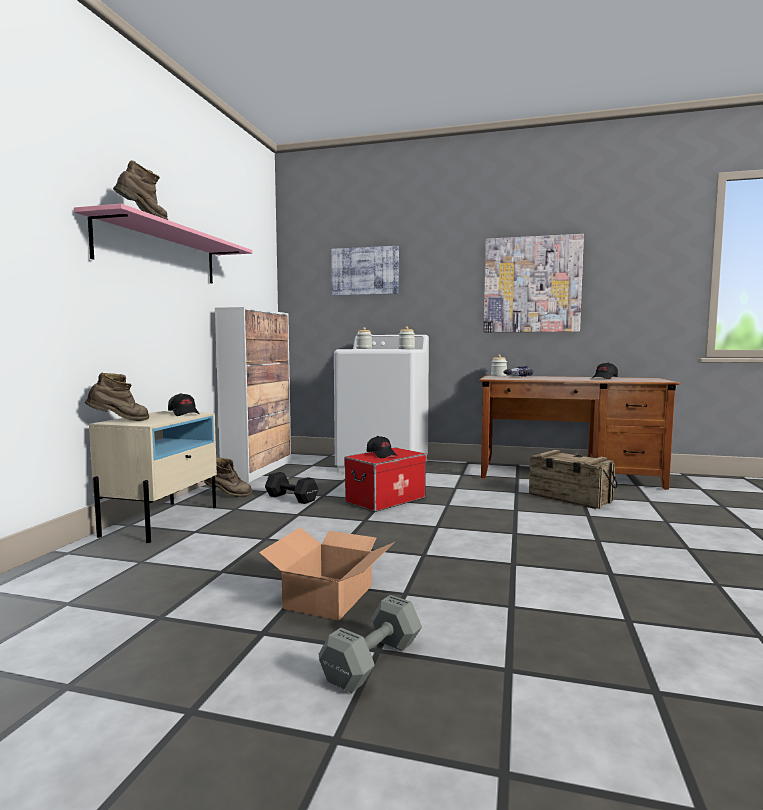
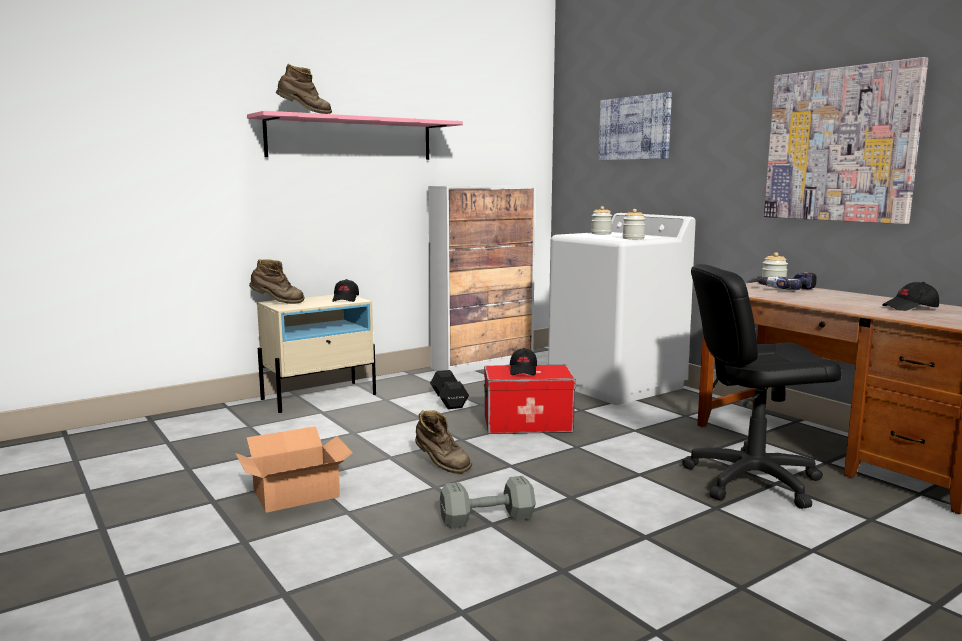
camera: 40 degrees right, 5 degrees up
brown boot [204,458,252,497] -> brown boot moved to [415,410,472,474]
grey dumbbell [319,595,422,693] -> grey dumbbell moved to [440,476,536,529]
crate [529,450,618,509] -> black office chair [682,264,842,509]

